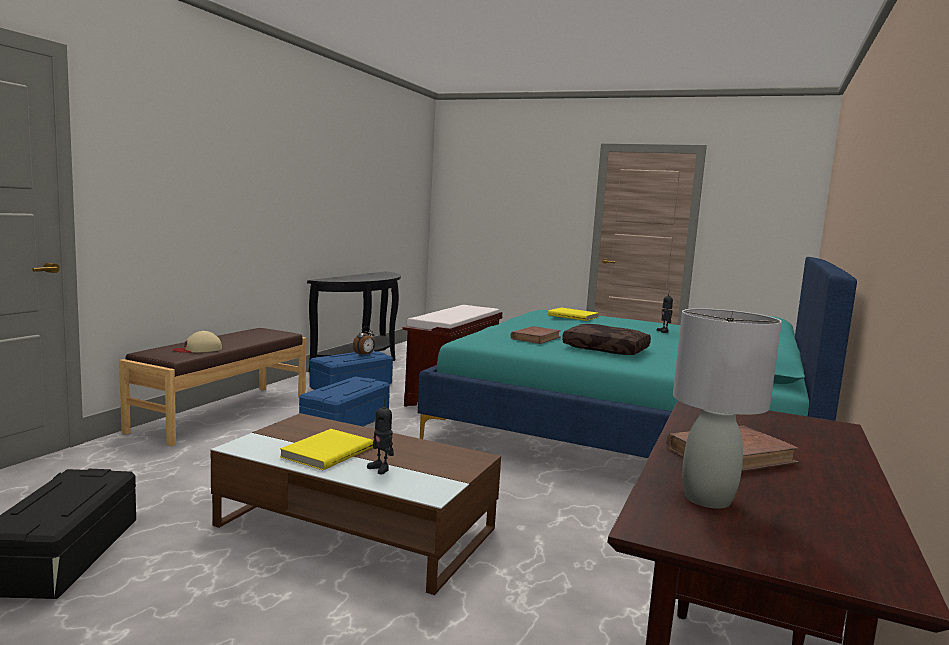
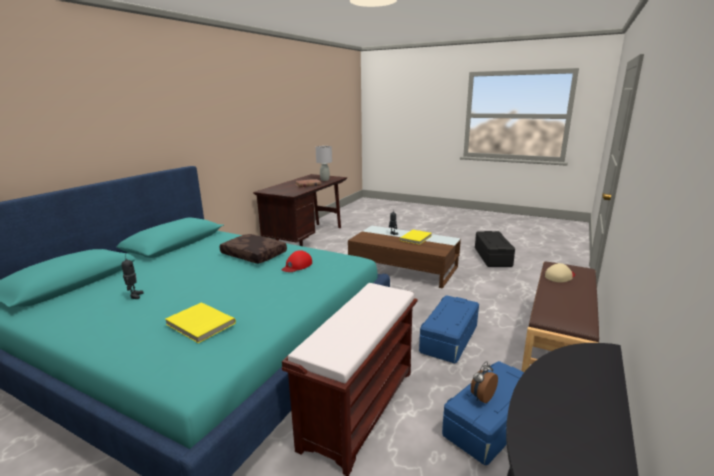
camera: 175 degrees left, 10 degrees up
brown book [511,326,561,344] -> red cap [281,250,312,272]

